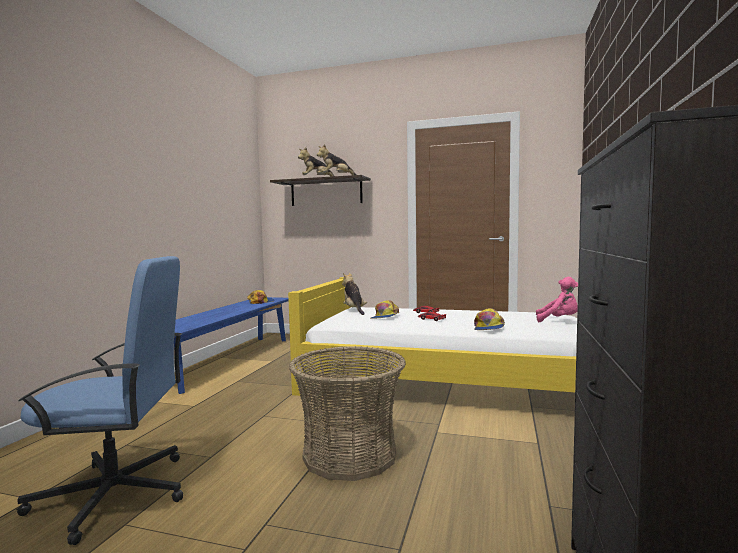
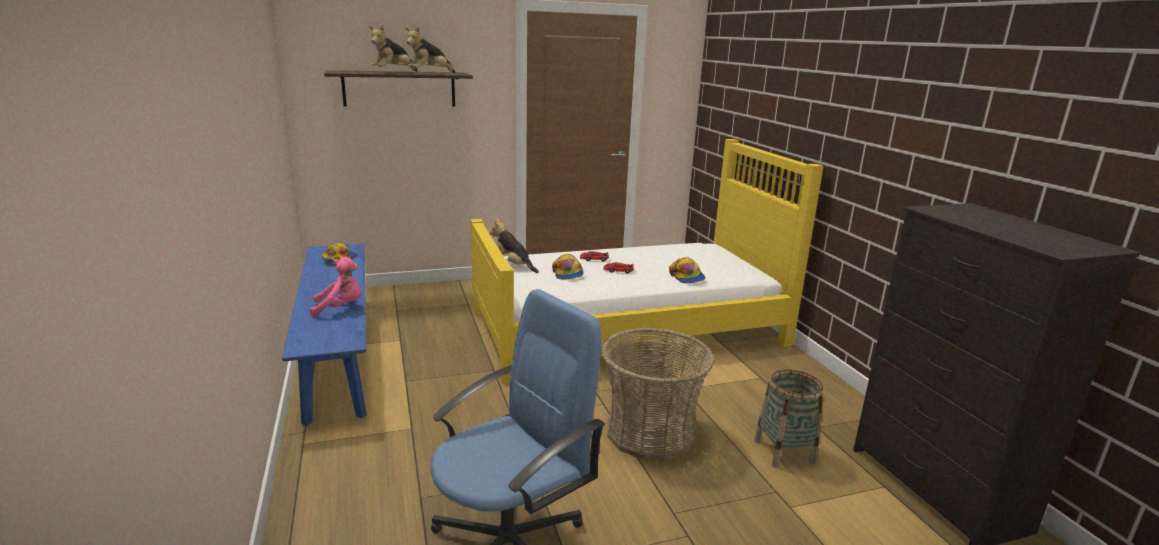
camera: 35 degrees left, 15 degrees up
pink plush toy [536,277,578,322] -> pink plush toy moved to [310,257,361,317]
none -> basket [754,369,823,468]

